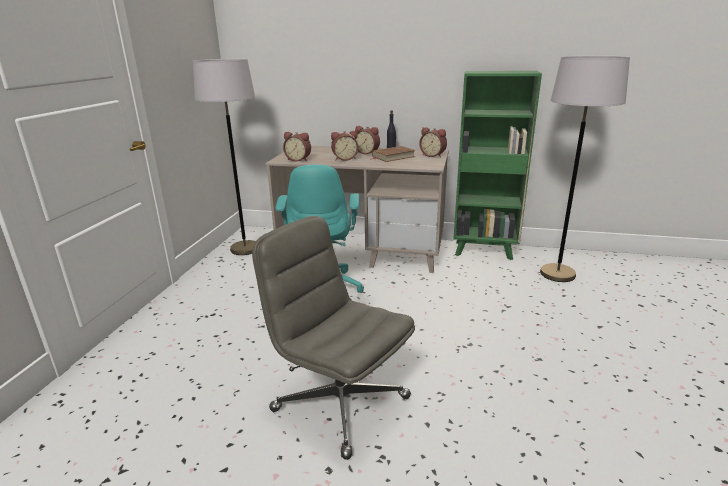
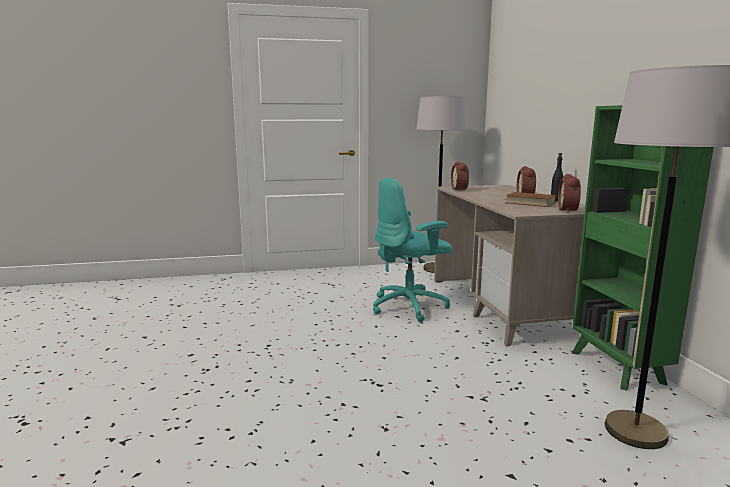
camera: 65 degrees right, 10 degrees down
grey office chair [252,216,415,460] -> none
alarm clock [331,131,358,161] -> none

